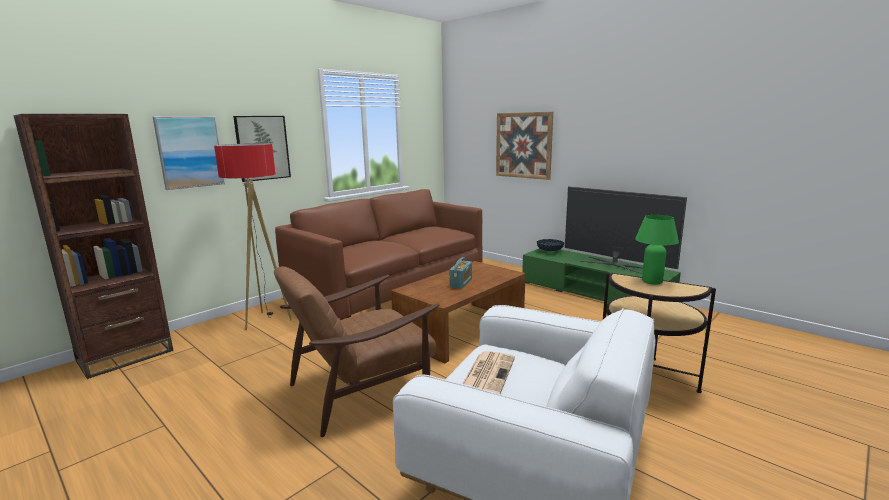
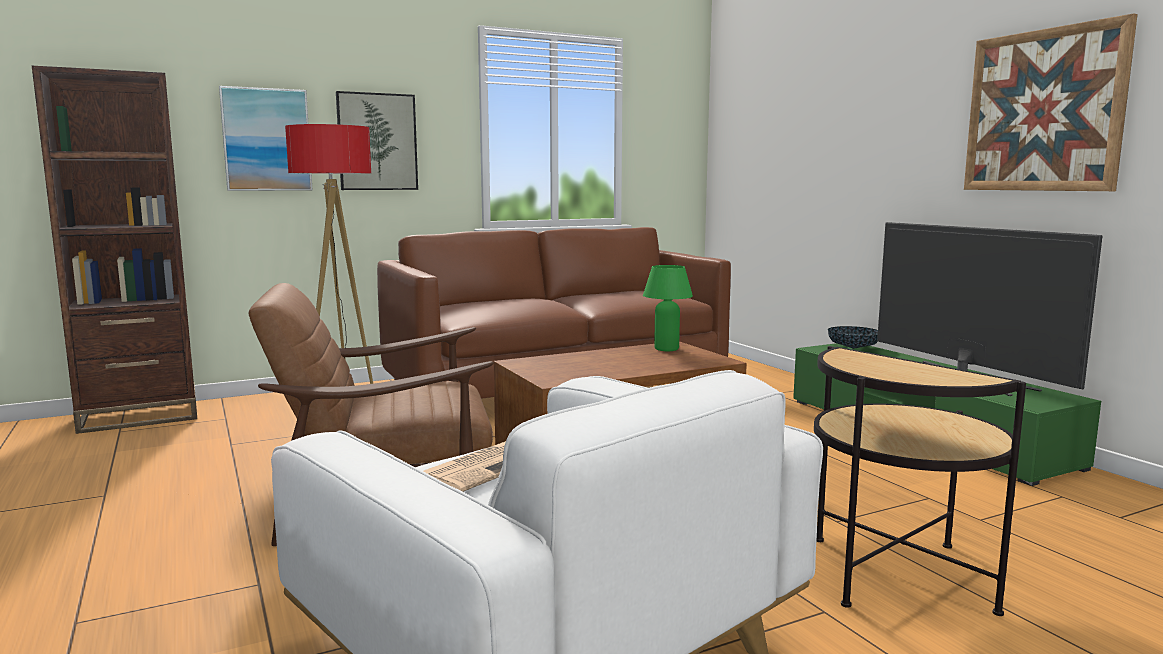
camera: 20 degrees right, 5 degrees down
radio [449,257,472,289] -> none
picture [496,112,553,180] -> picture moved to [964,13,1138,191]
green table lamp [635,215,679,285] -> green table lamp moved to [643,265,693,351]

